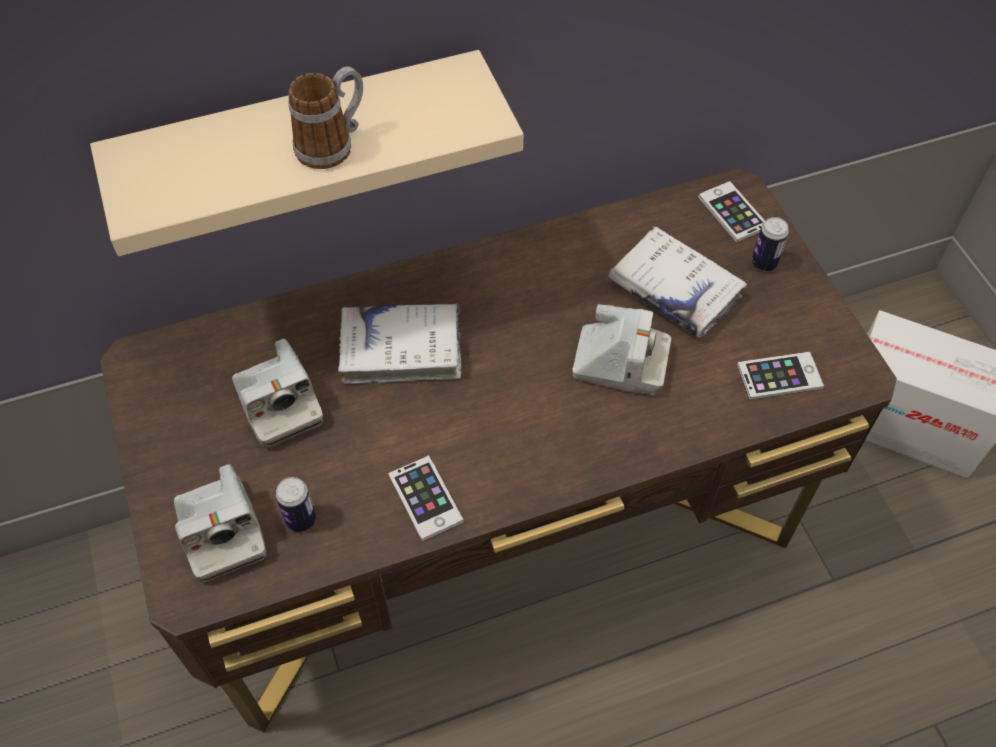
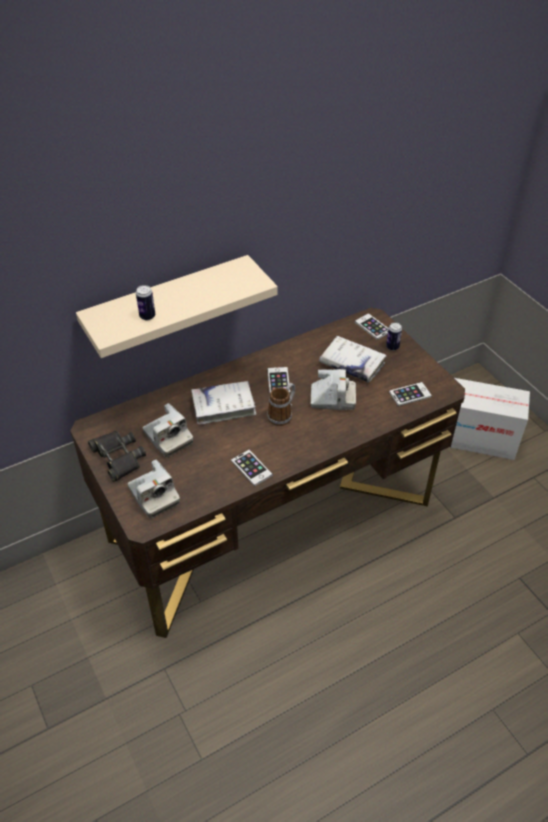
camera: 10 degrees left, 10 degrees down
can [275,477,316,532] -> can moved to [136,285,155,321]
mug [288,66,363,169] -> mug moved to [267,383,296,426]
none -> black binoculars [88,431,146,482]
none -> phone [267,367,290,393]

